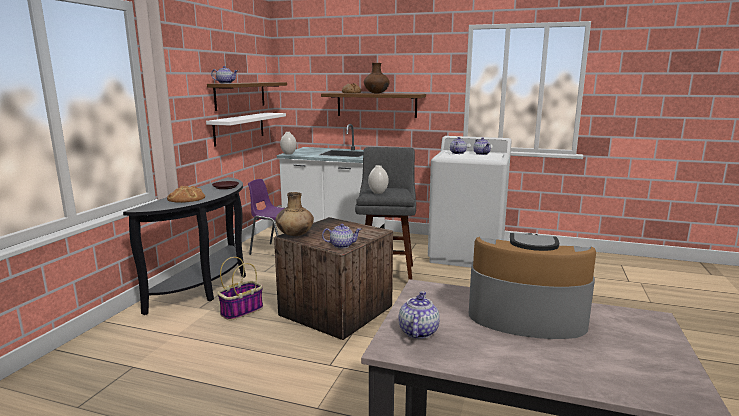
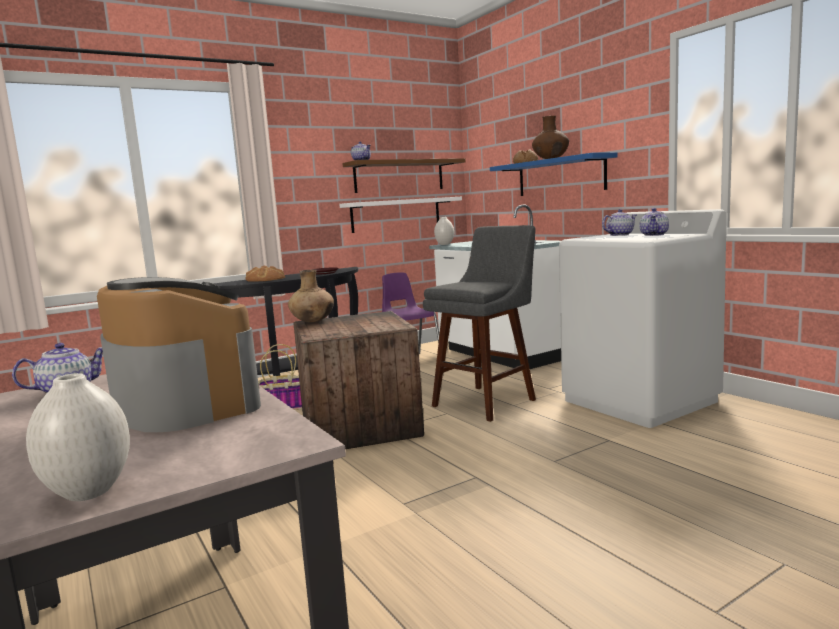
camera: 40 degrees right, 5 degrees down
brown shelf [321,93,426,118] -> blue shelf [490,152,618,196]
teapot [322,224,361,248] -> none
white vase [368,165,389,194] -> white vase moved to [26,373,130,501]

